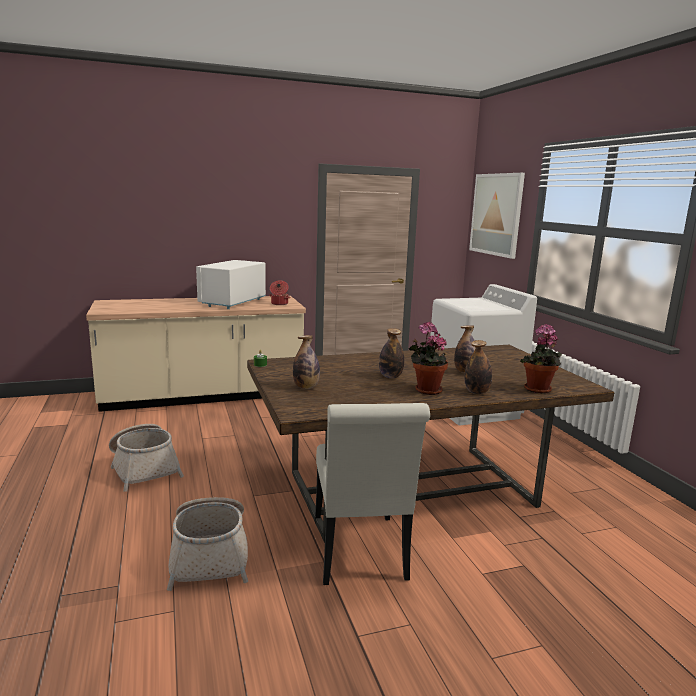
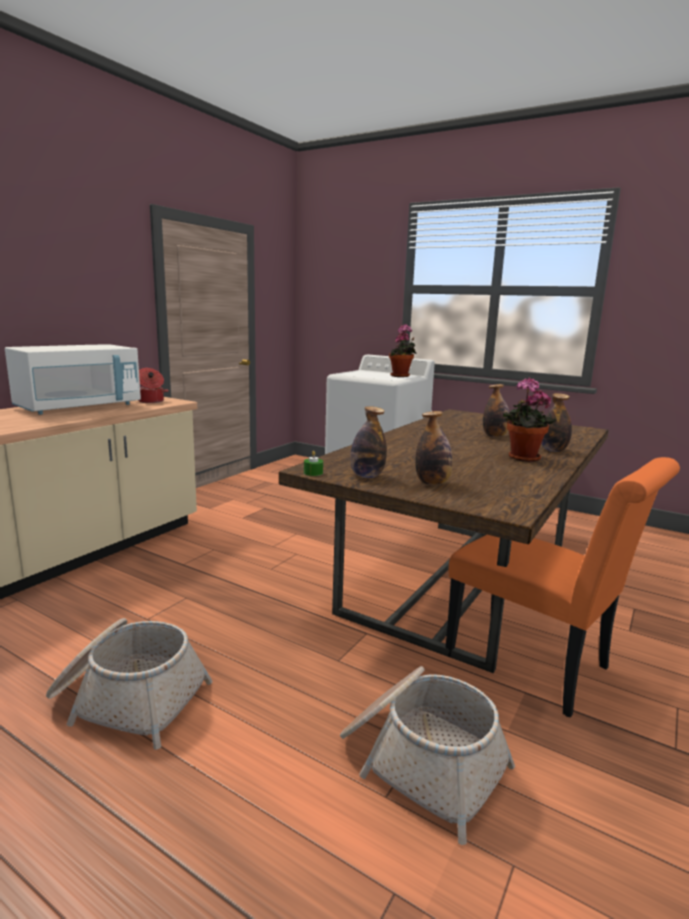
camera: 40 degrees left, 0 degrees up
white microwave [196,260,266,309] -> white microwave turned 120 degrees counterclockwise [5,344,141,415]
white chair [315,403,430,585] -> orange chair [445,457,680,718]
bottle [379,328,404,378] -> bottle moved to [350,406,387,478]
picture [469,173,525,259] -> none
potted plant [520,324,562,394] -> potted plant moved to [389,324,417,377]

